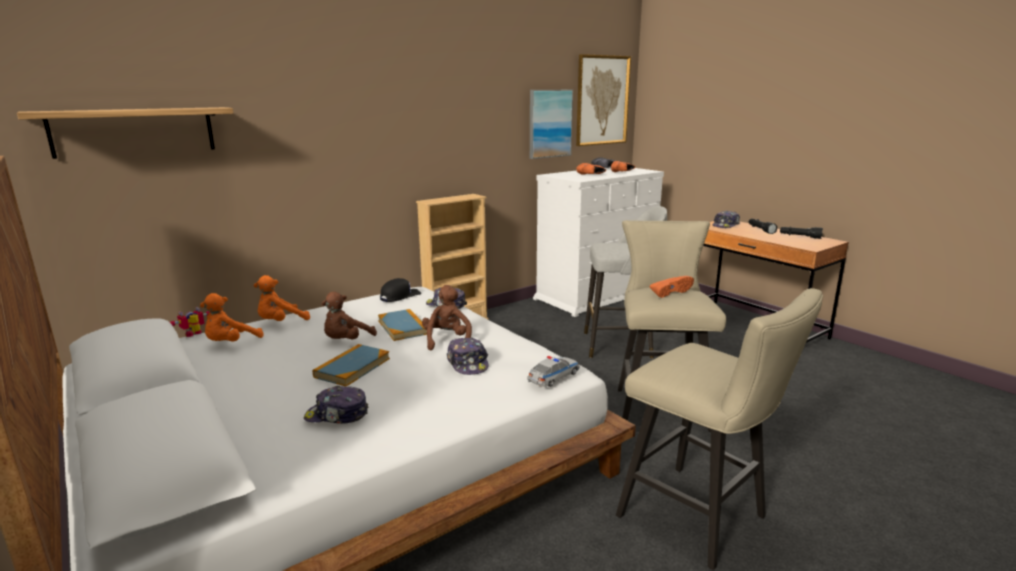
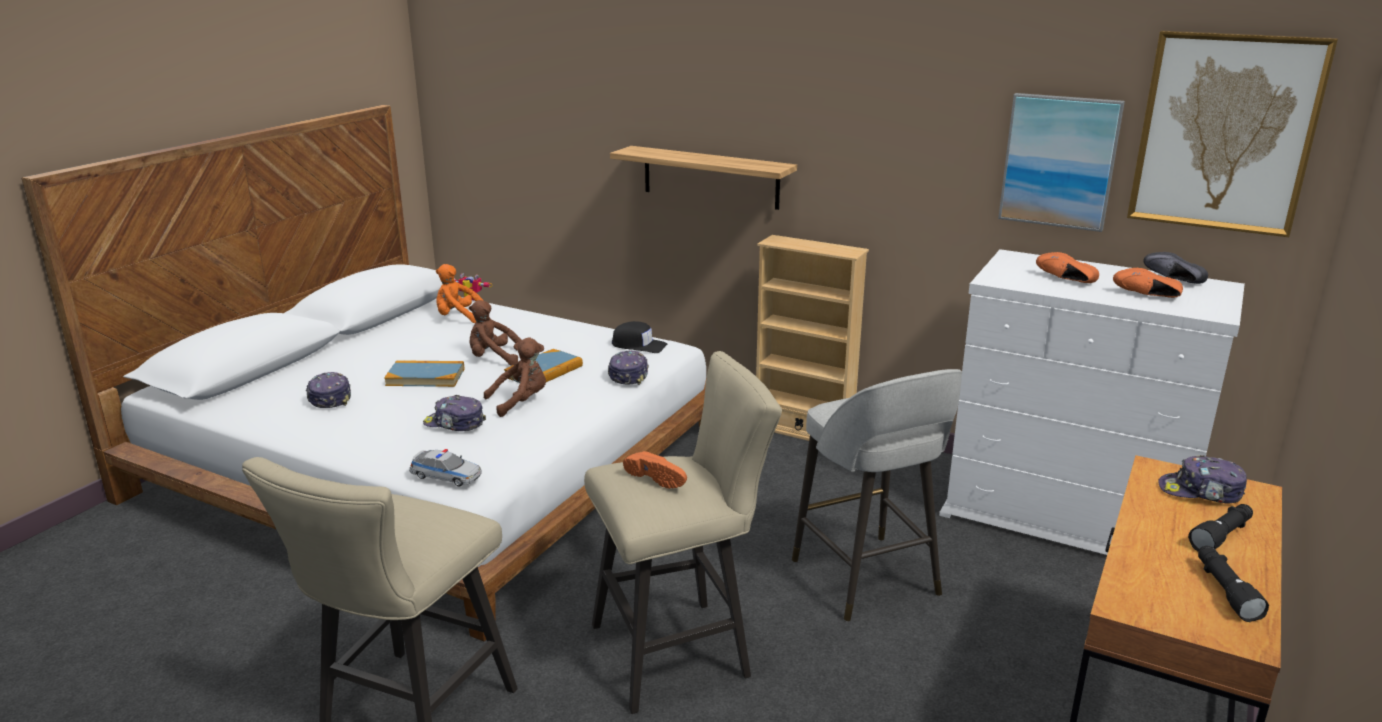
camera: 65 degrees right, 5 degrees up
shelf [17,107,234,159] -> shelf moved to [610,146,797,210]
orange plush toy [254,275,310,321] -> none
cap [447,337,489,375] -> cap turned 60 degrees clockwise [423,395,486,431]

